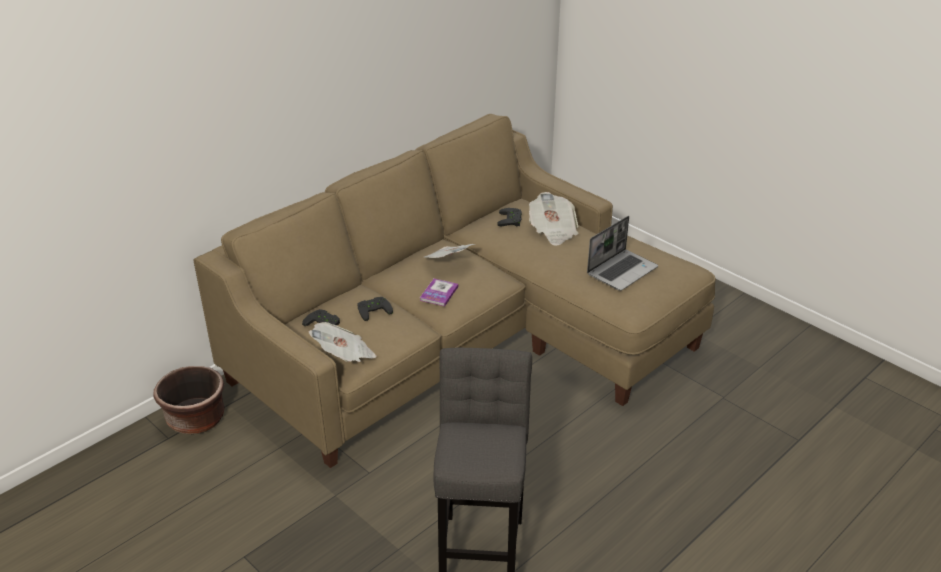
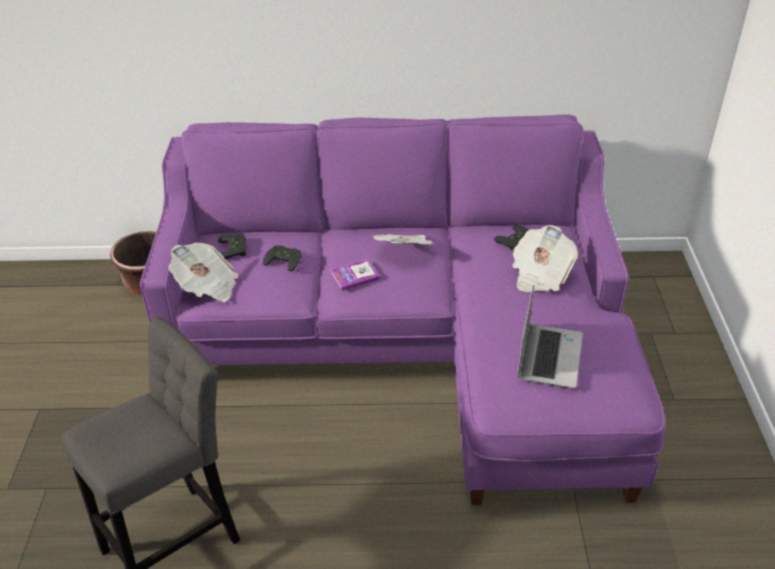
camera: 45 degrees right, 5 degrees up
beige sofa [193,114,716,468] -> purple sofa [140,114,665,505]
laptop [587,216,658,291] -> laptop turned 75 degrees counterclockwise [518,285,583,389]

